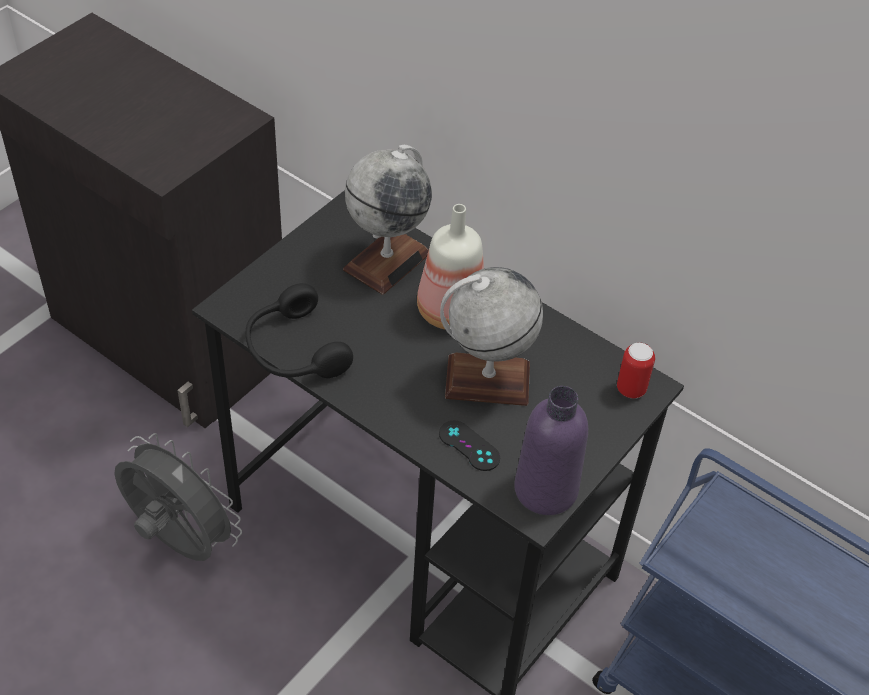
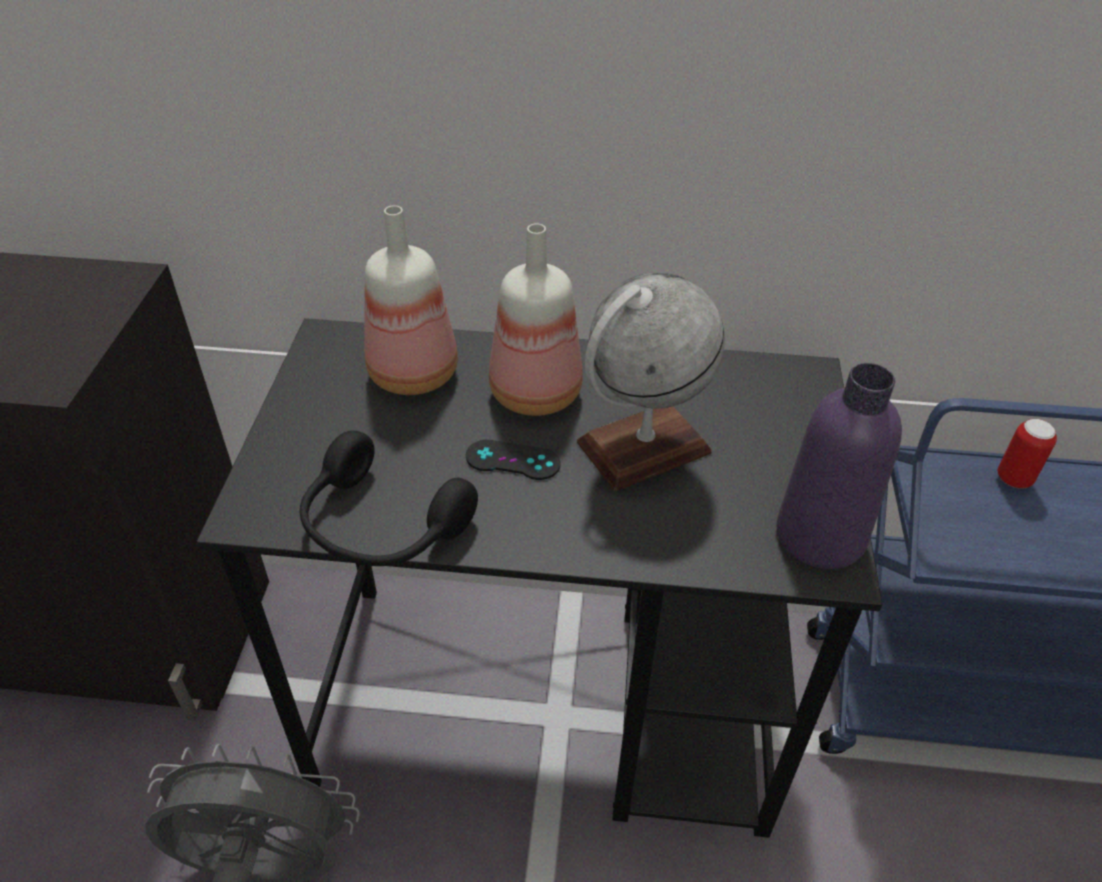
camera: 30 degrees left, 5 degrees down
globe [343,145,432,295] -> bottle [364,205,458,395]
black game controller [439,420,500,471] -> black game controller moved to [466,440,561,480]
can [617,342,655,399] -> can moved to [998,419,1057,489]

